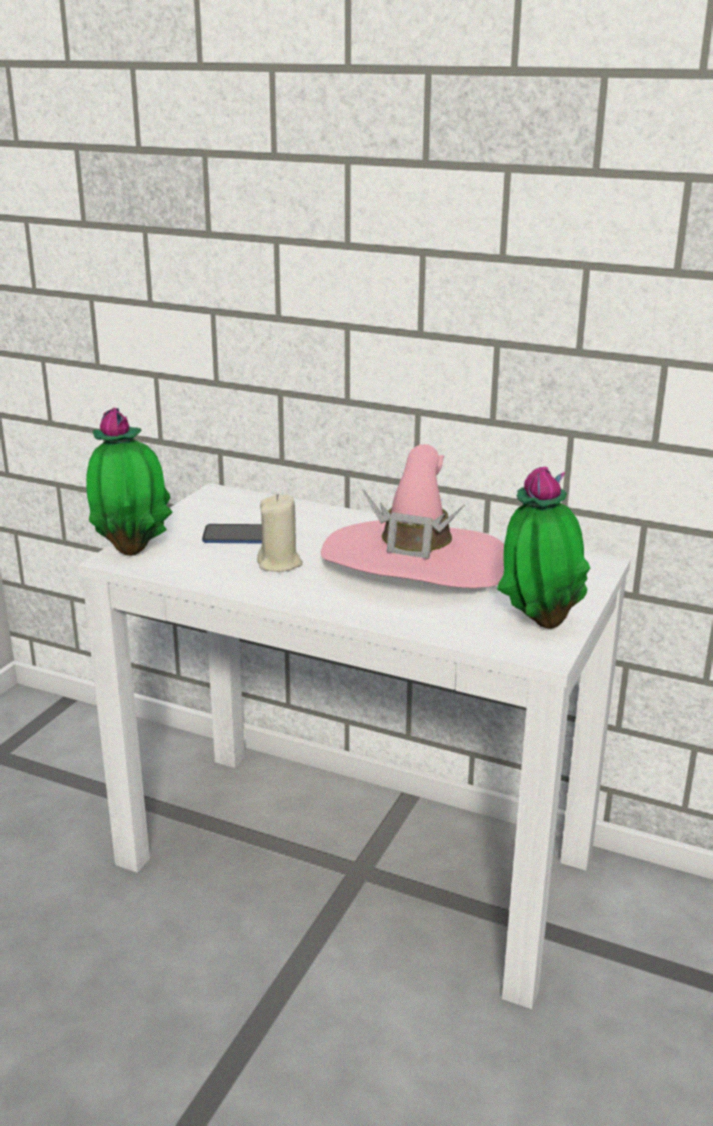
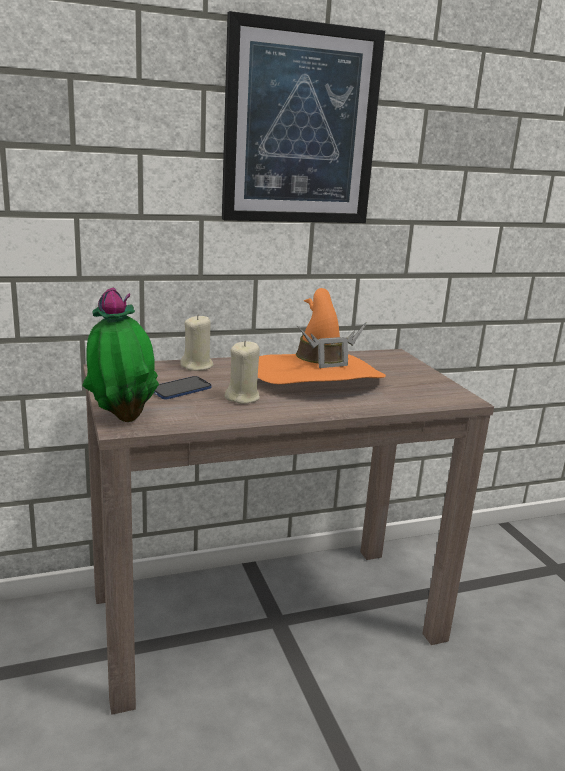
camera: 45 degrees left, 5 degrees down
white console table [78,483,631,1009] -> brown console table [83,349,494,715]
pink hat [321,444,504,588] -> orange hat [258,288,386,384]
potted plant [497,467,590,629] -> none
none -> beige candle [180,315,214,371]
none -> picture [222,11,385,223]

